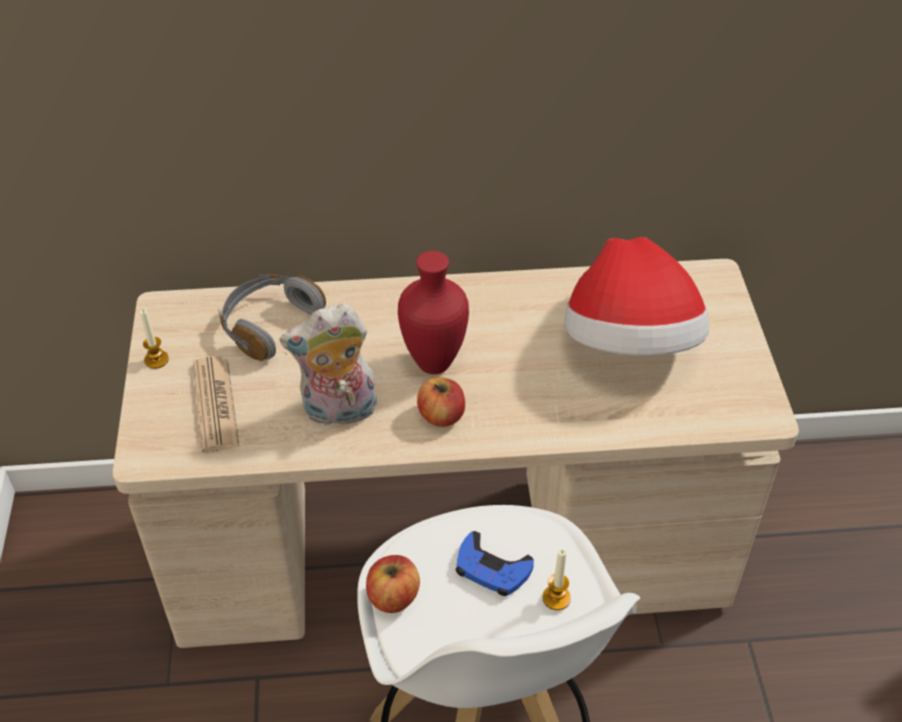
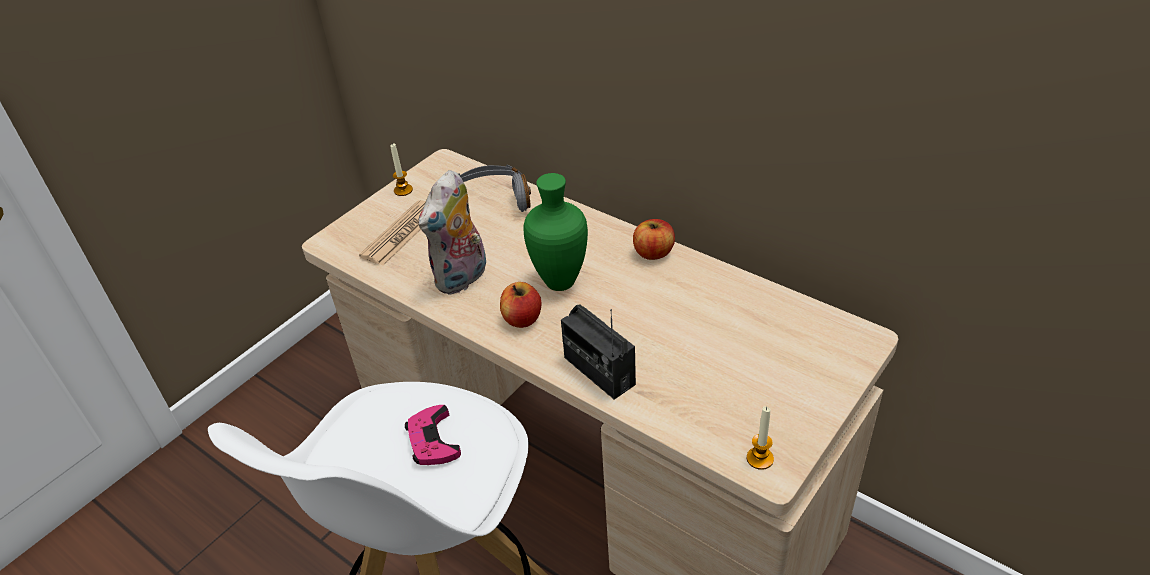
camera: 45 degrees right, 5 degrees down
plush toy [280,304,377,426] -> plush toy turned 90 degrees counterclockwise [419,170,486,295]
apple [366,555,420,613] -> apple moved to [633,219,675,260]
red vase [398,251,469,374] -> green vase [523,173,588,291]
blue game controller [455,531,534,596] -> pink game controller [405,405,461,465]
candle [542,550,571,610] -> candle moved to [747,406,774,470]
hat [564,237,709,355] -> none
none -> radio [561,304,636,400]

